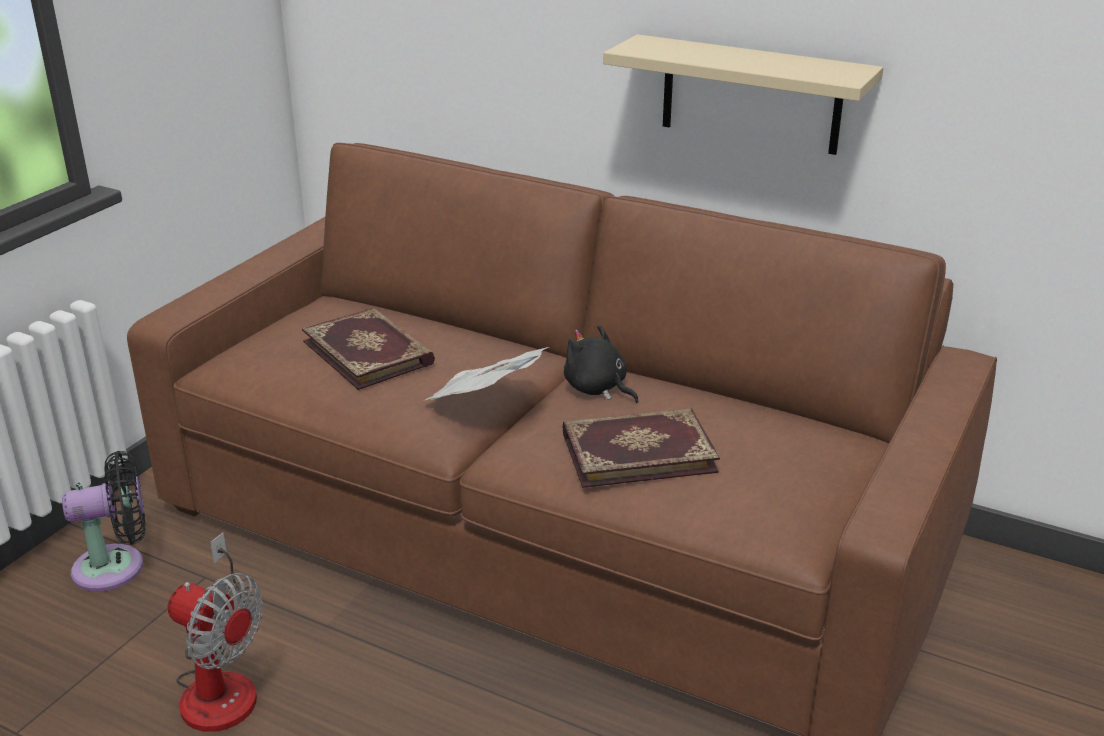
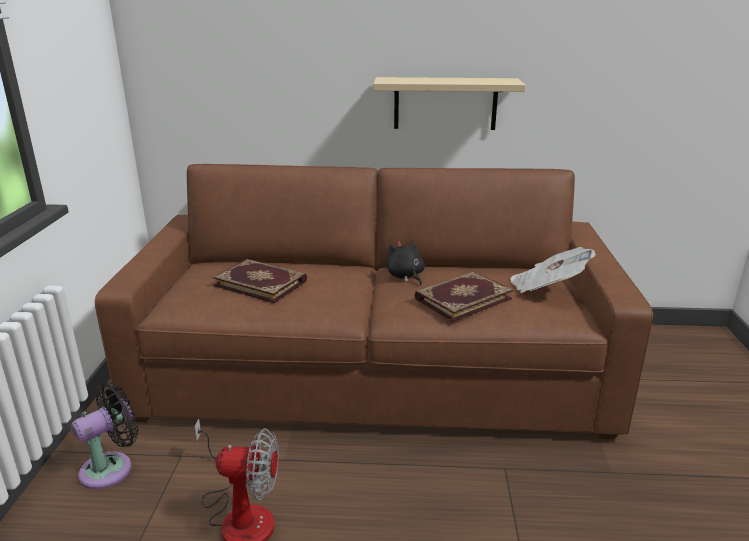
camera: 25 degrees left, 5 degrees down
newspaper [425,347,548,400] -> newspaper moved to [510,247,596,293]
black plush toy [564,325,639,403] -> black plush toy turned 45 degrees clockwise [386,240,425,286]

